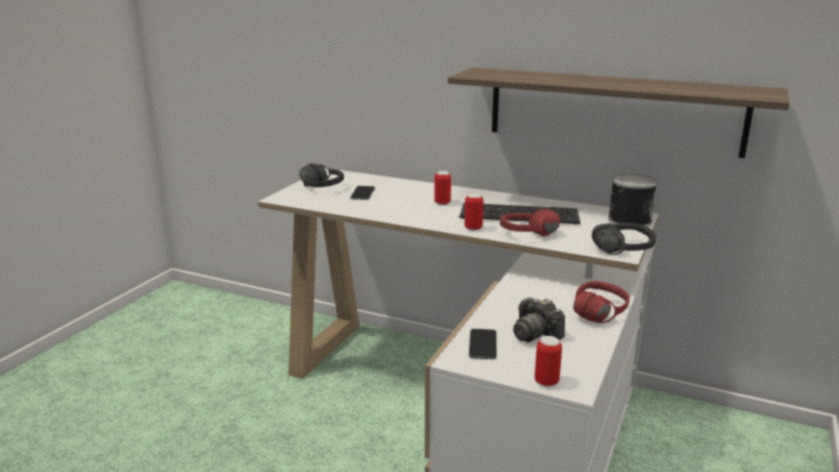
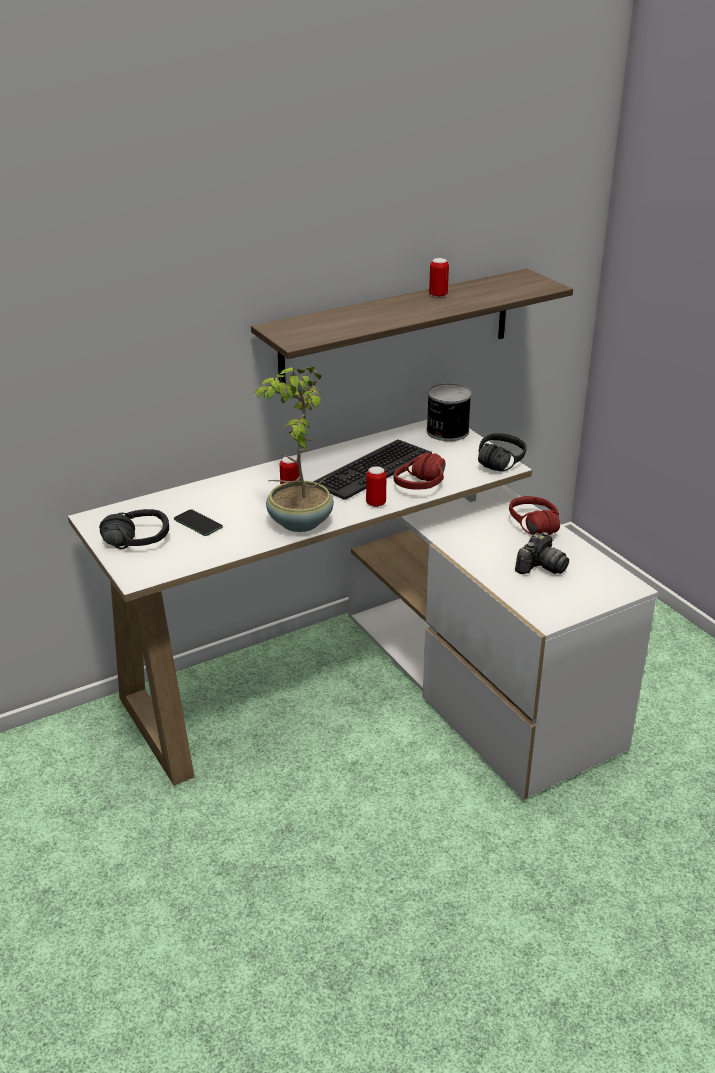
camera: 55 degrees left, 10 degrees up
phone [469,329,497,359] -> none
camera [513,297,565,342] -> camera turned 45 degrees counterclockwise [515,532,569,574]
can [535,336,562,387] -> can moved to [429,258,449,298]
none -> potted plant [254,367,334,532]

